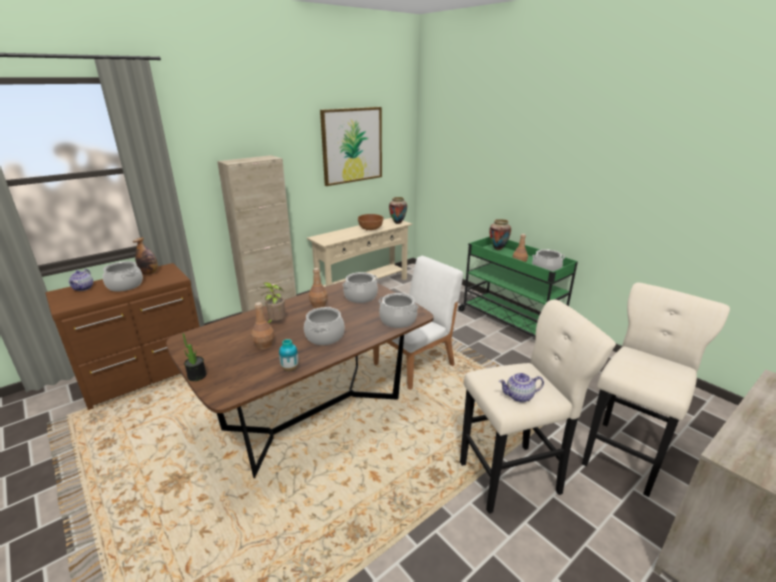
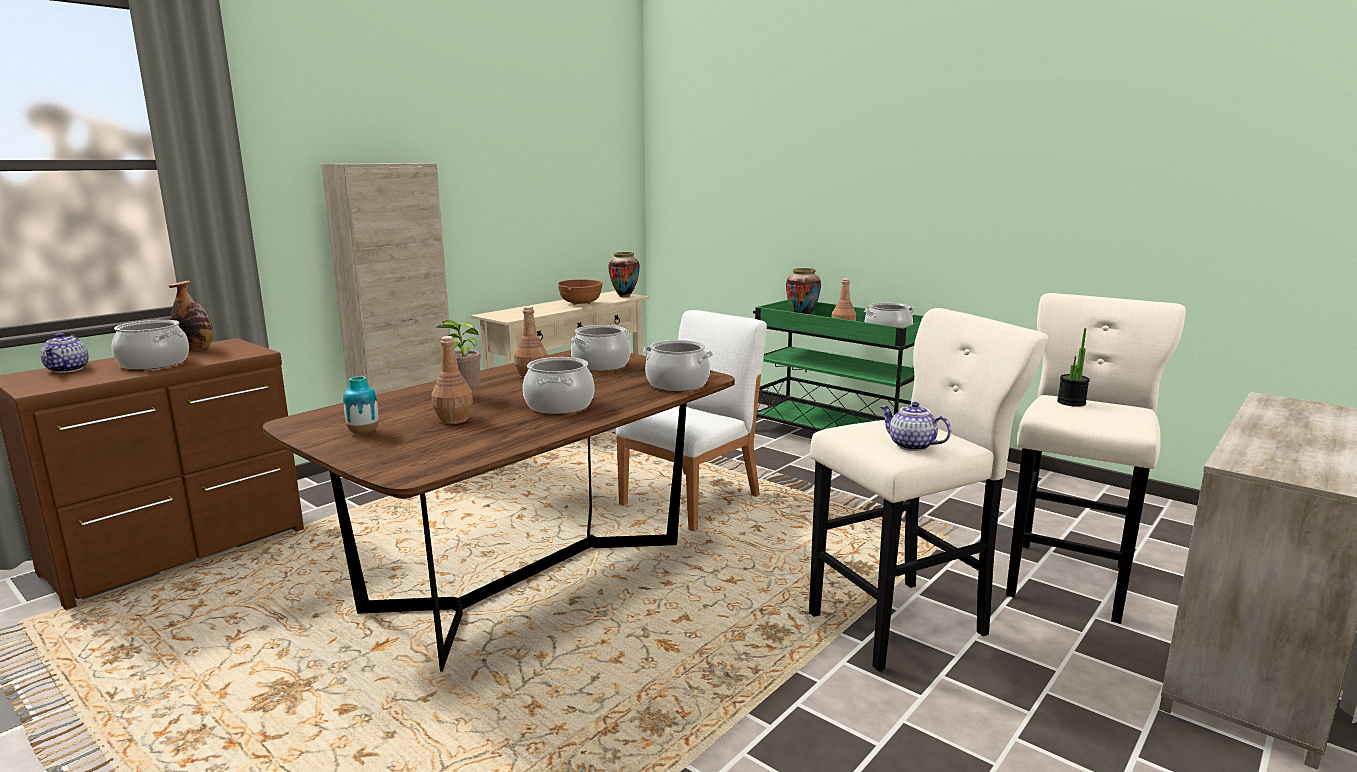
camera: 10 degrees left, 10 degrees down
potted plant [183,333,207,381] -> potted plant moved to [1057,328,1090,407]
vase [279,339,299,371] -> vase moved to [343,376,379,434]
picture [320,107,382,186] -> none
teapot [499,373,544,402] -> teapot turned 60 degrees clockwise [880,402,951,451]

